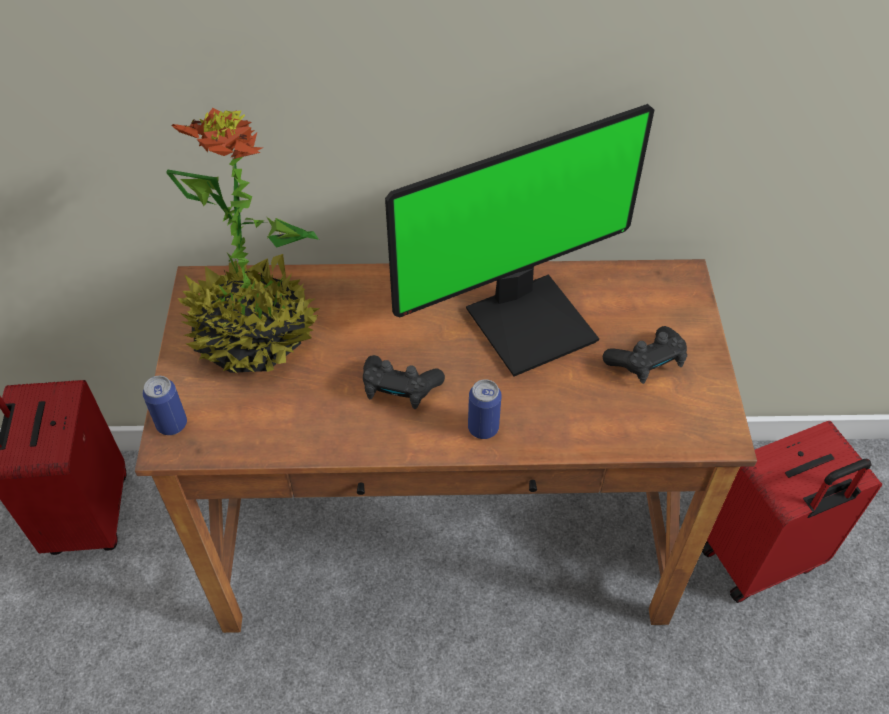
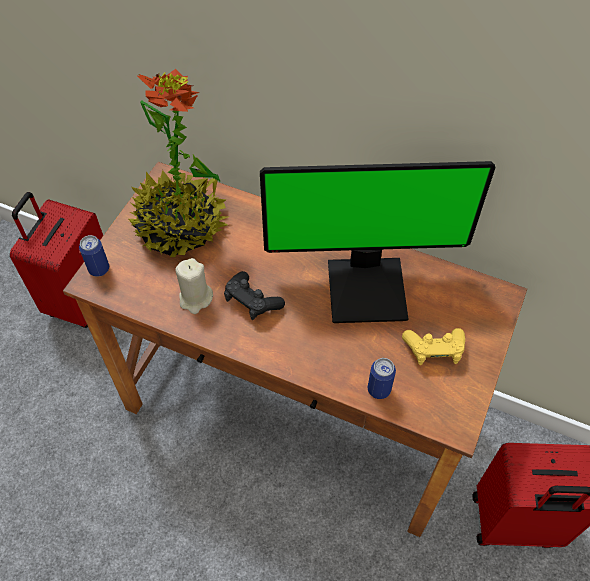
camera: 25 degrees right, 5 degrees up
can [468,379,502,439] -> can moved to [368,358,396,399]
black game controller [603,326,687,384] -> yellow game controller [402,328,465,365]
none -> beige candle [175,258,213,314]

